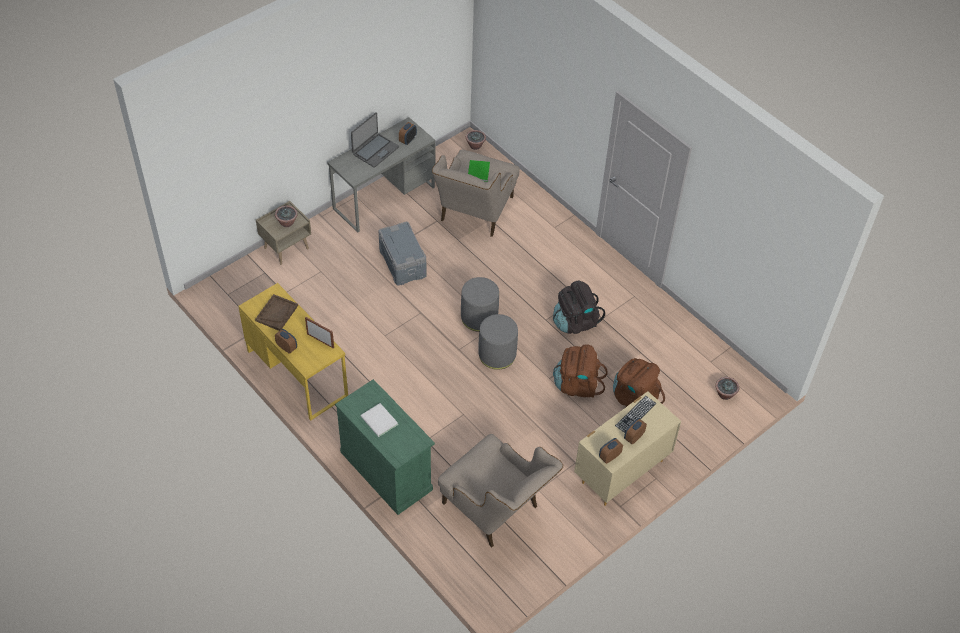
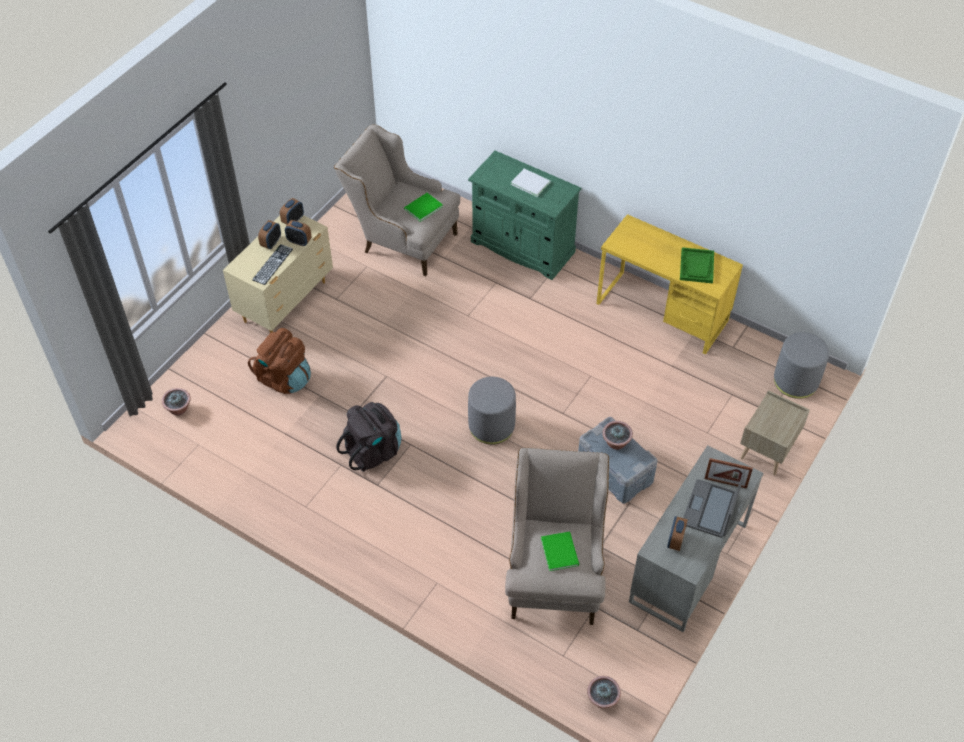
camera: 165 degrees right, 0 degrees up
brown tray [255,294,298,331] -> green tray [680,247,714,283]
potted plant [275,205,298,227] -> potted plant moved to [602,421,633,450]
alarm clock [275,329,297,354] -> alarm clock moved to [285,220,312,246]
picture frame [305,317,334,349] -> picture frame moved to [705,458,753,489]
grey ottoman [478,314,518,370] -> grey ottoman moved to [774,332,829,399]
brown backpack [553,344,608,398] -> none
none -> green book [404,193,443,222]

